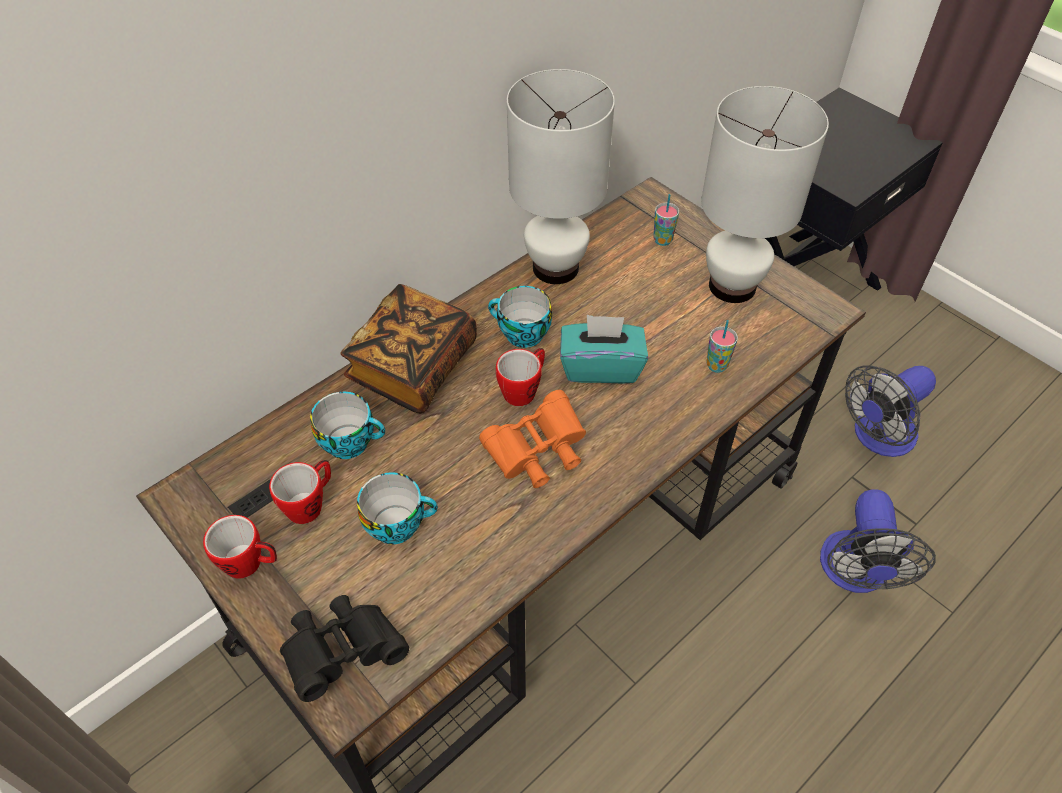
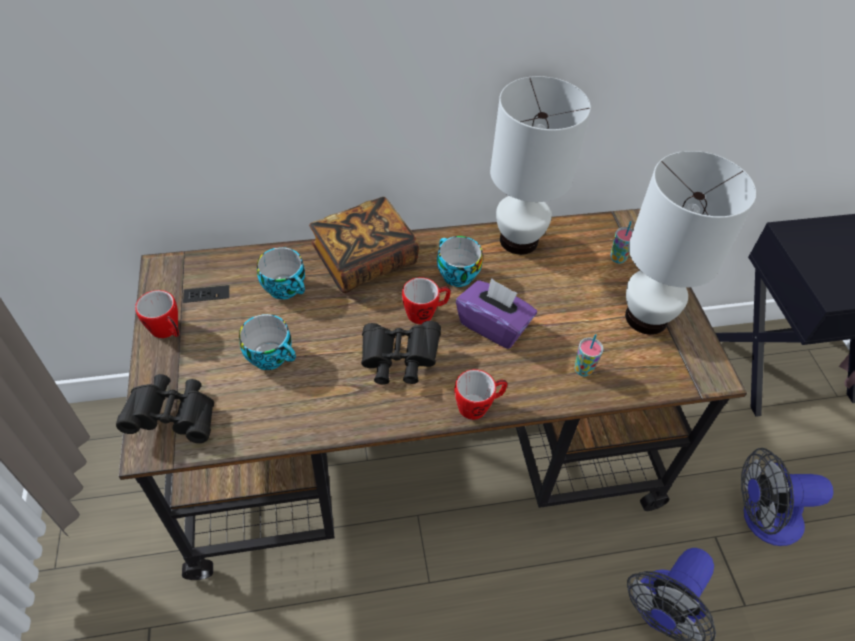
camera: 30 degrees right, 0 degrees up
mug [269,460,331,524] -> mug moved to [454,369,507,420]
orange binoculars [479,390,586,488] -> black binoculars [361,321,441,385]
turquoise tissue box [560,315,648,384] -> purple tissue box [456,278,537,349]

